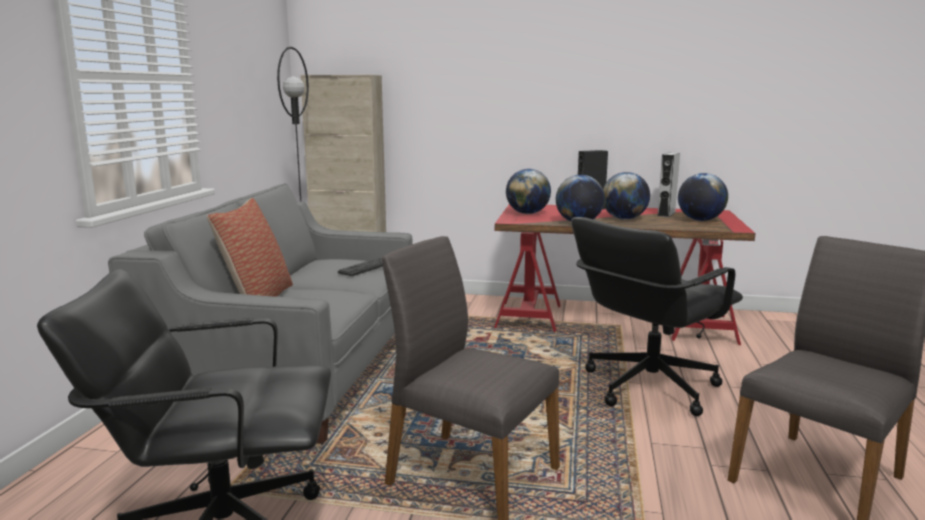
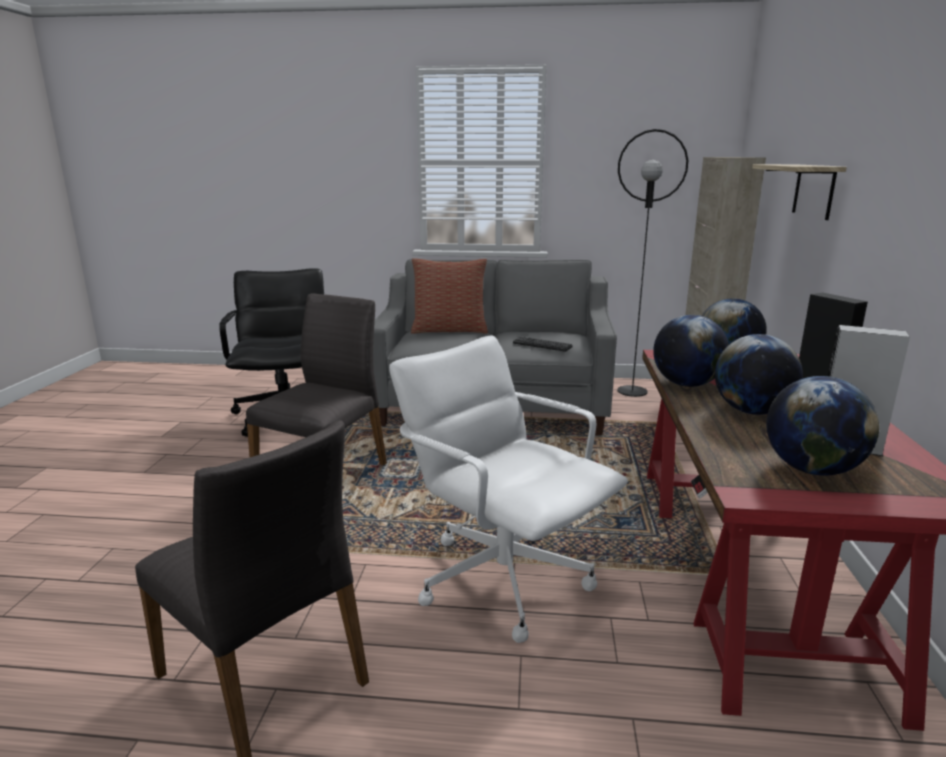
camera: 85 degrees right, 5 degrees up
black office chair [571,217,743,416] -> white office chair [389,335,628,643]
none -> shelf [752,164,847,220]

